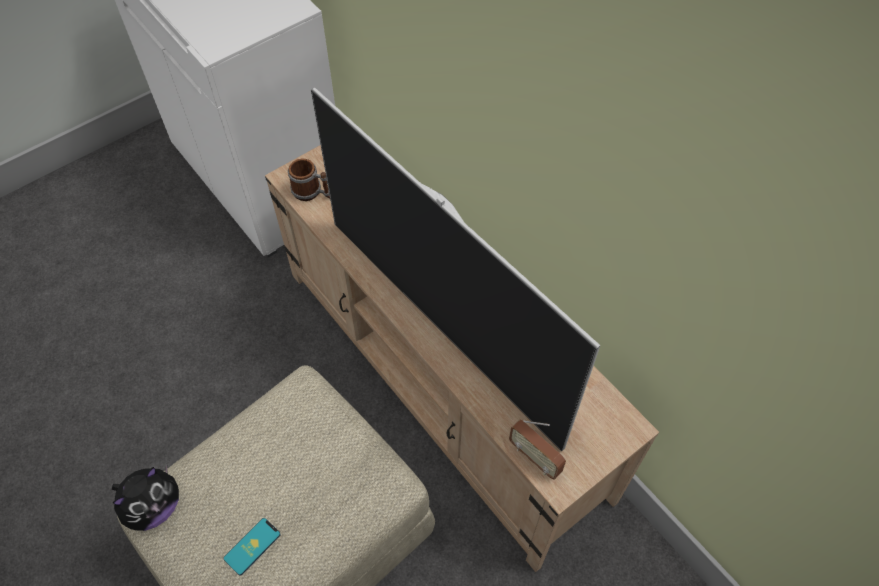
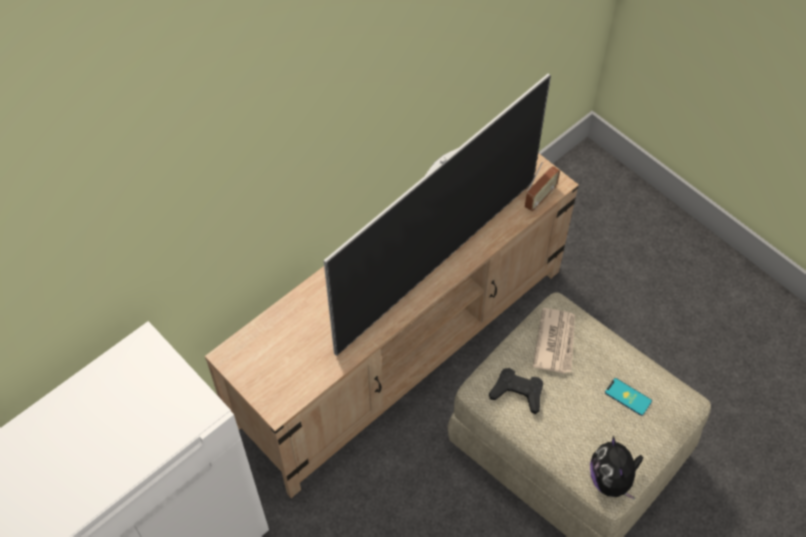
camera: 95 degrees left, 0 degrees up
plush toy [112,463,179,531] -> plush toy turned 135 degrees counterclockwise [590,436,643,500]
mug [288,158,330,201] -> none
none -> black game controller [489,368,543,414]
none -> newspaper [533,308,575,374]

